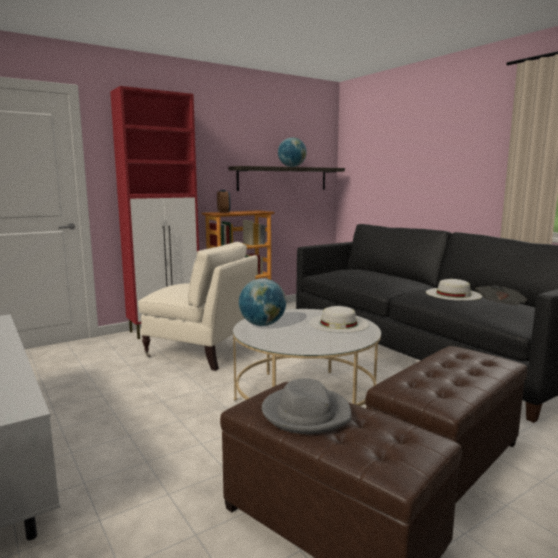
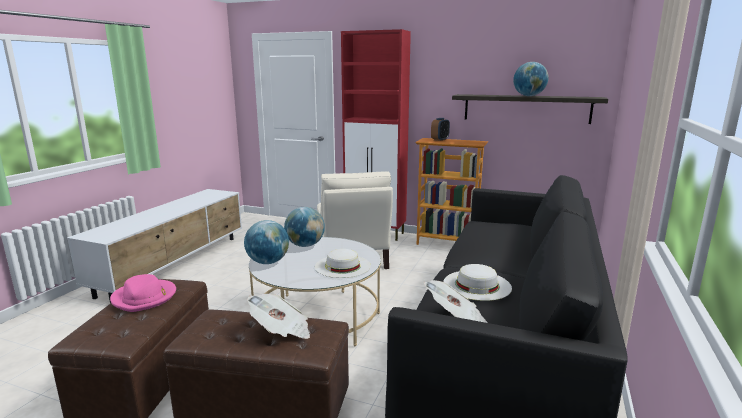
camera: 55 degrees right, 5 degrees up
grey hat [262,378,351,434] -> pink hat [110,274,176,312]
none -> globe [244,220,289,264]
none -> newspaper [247,294,310,339]

